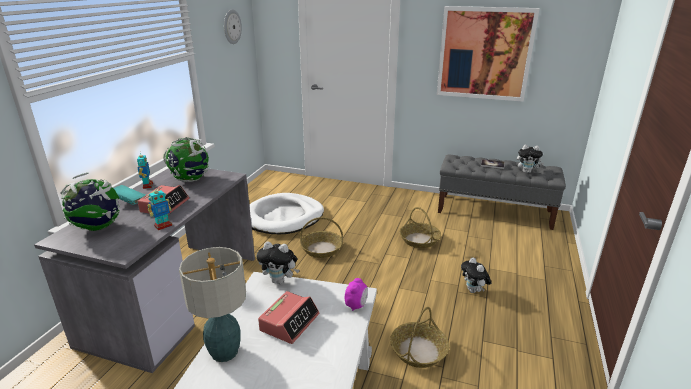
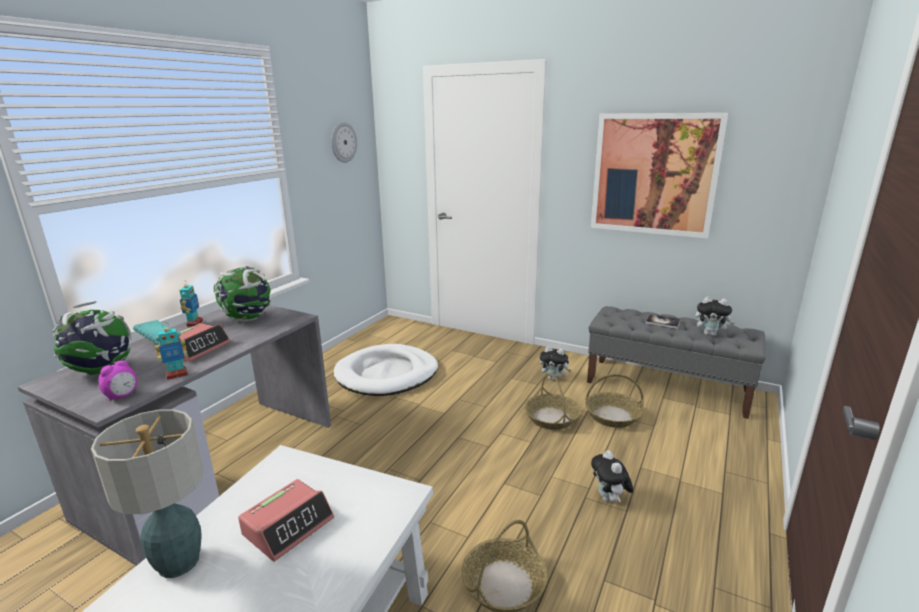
camera: 10 degrees right, 5 degrees down
plush toy [257,241,299,284] -> plush toy moved to [540,346,571,381]
basket [300,217,343,258] -> basket moved to [585,374,644,428]
alarm clock [345,278,368,311] -> alarm clock moved to [99,361,137,401]

